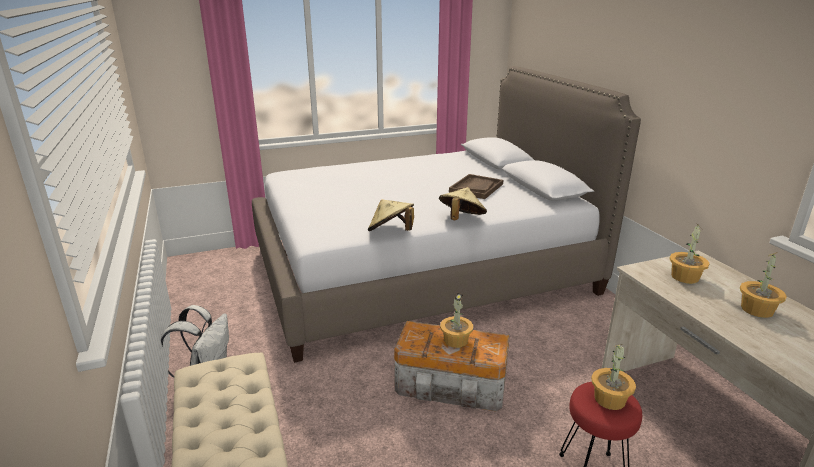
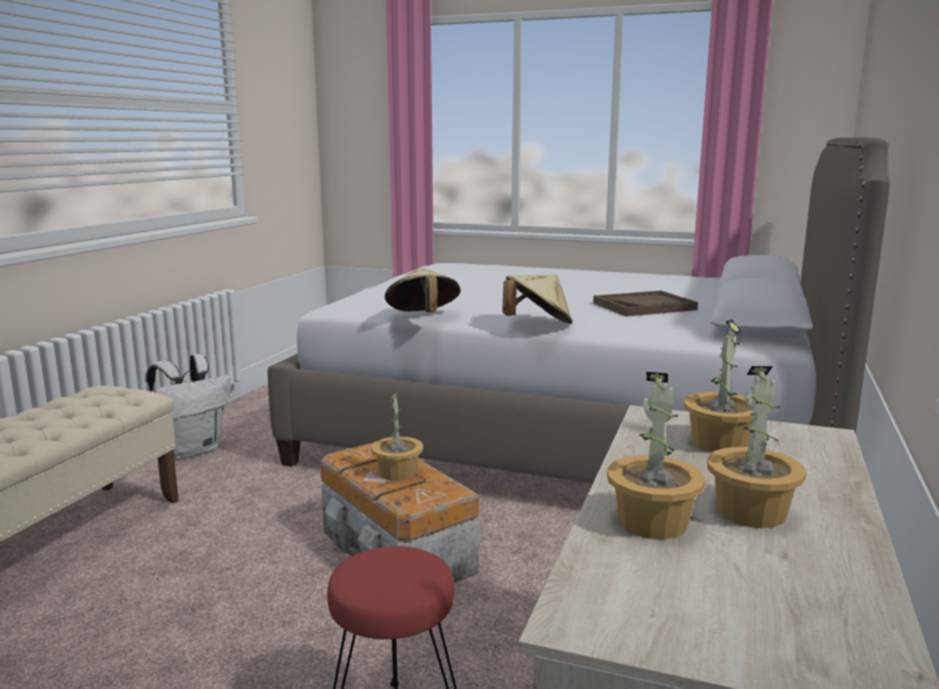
camera: 40 degrees right, 10 degrees down
potted plant [591,344,636,410] -> potted plant moved to [607,372,706,539]

